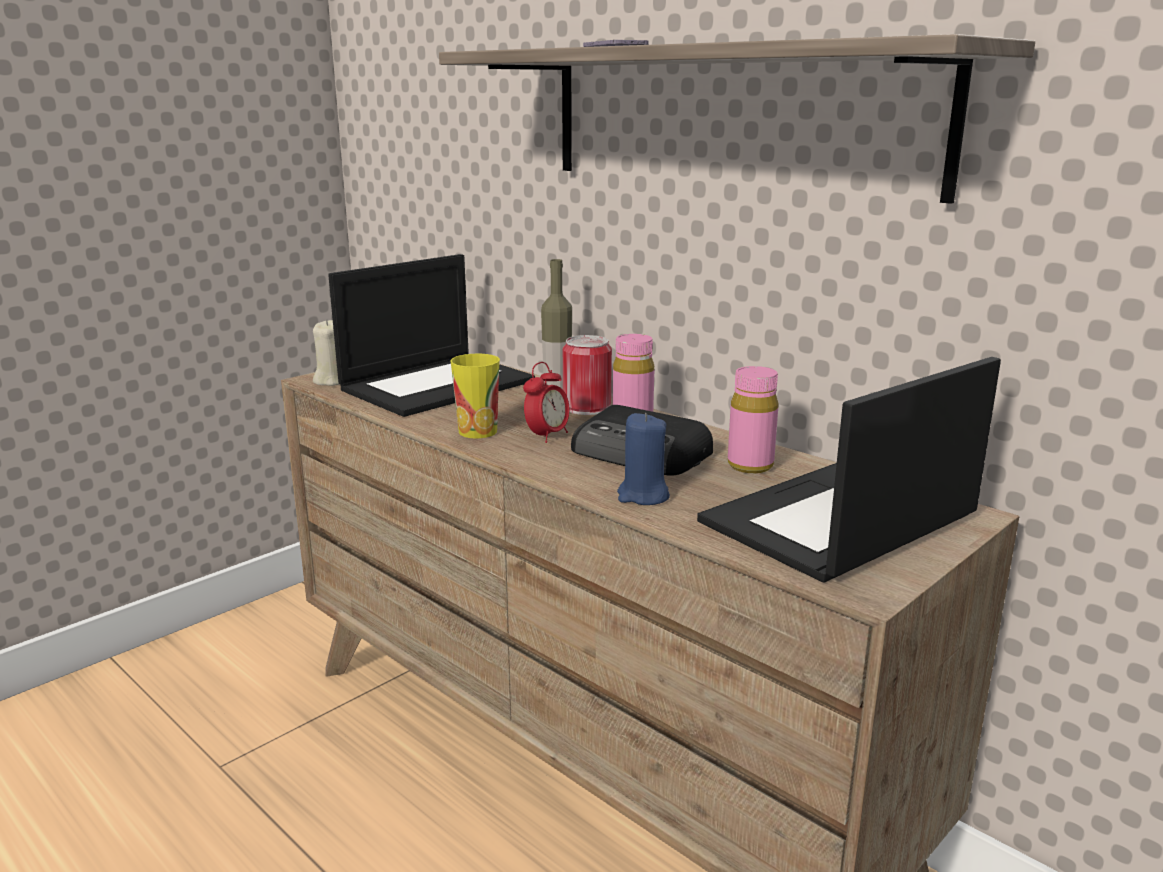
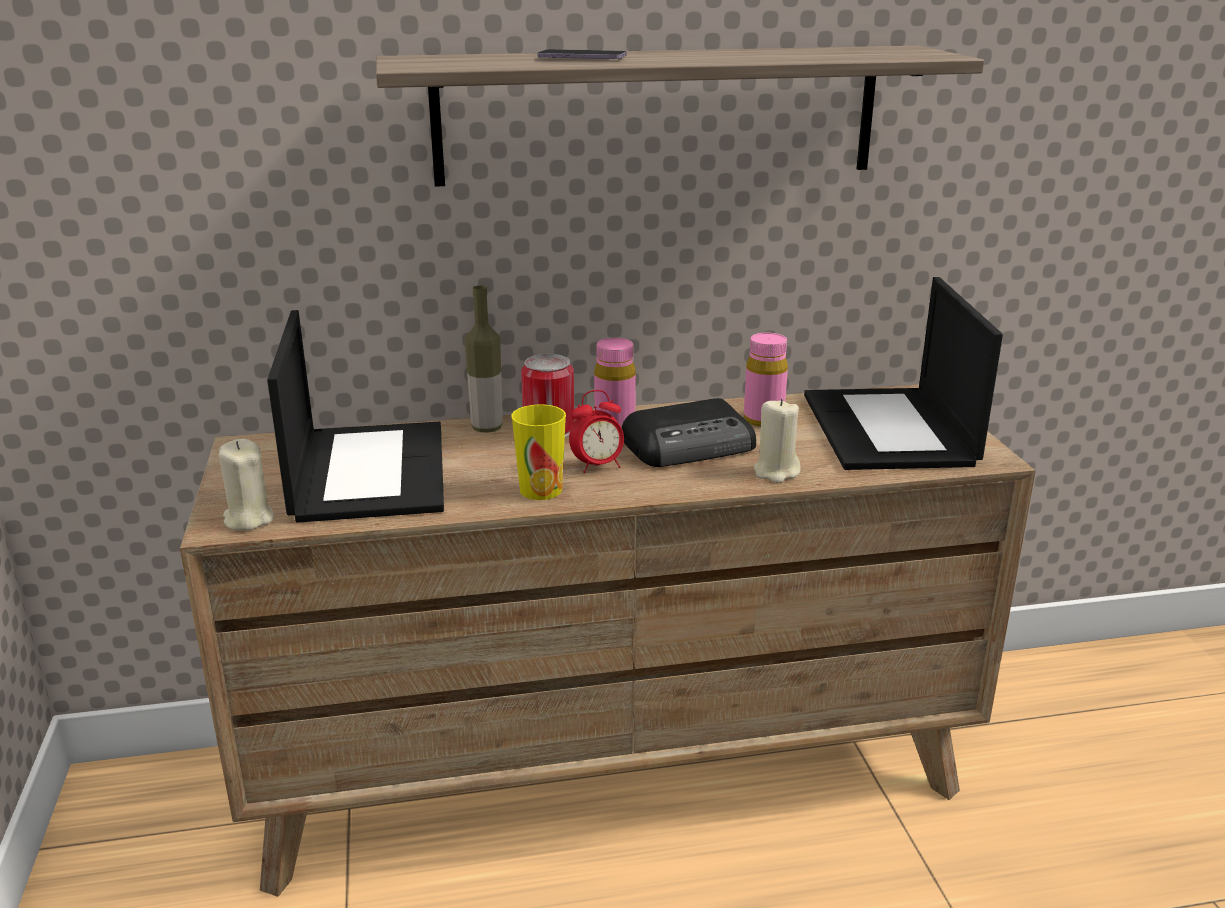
camera: 55 degrees left, 5 degrees up
alarm clock [523,362,570,443] -> alarm clock turned 90 degrees clockwise [569,390,624,473]
blue candle [617,413,670,505] -> beige candle [754,399,801,483]

